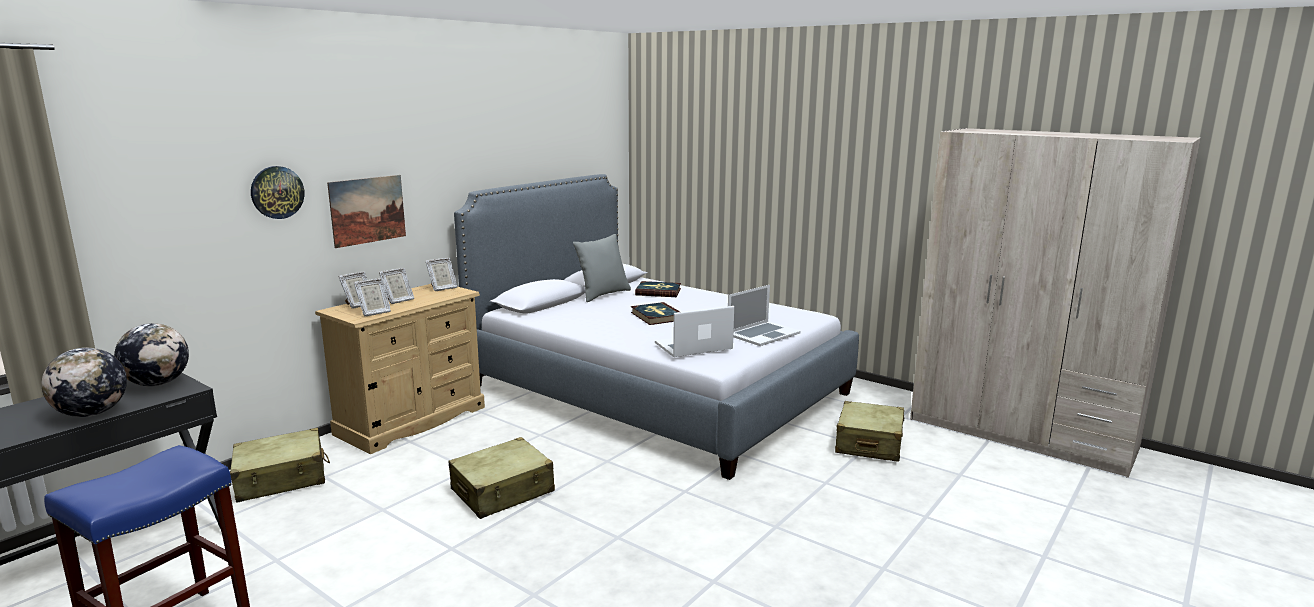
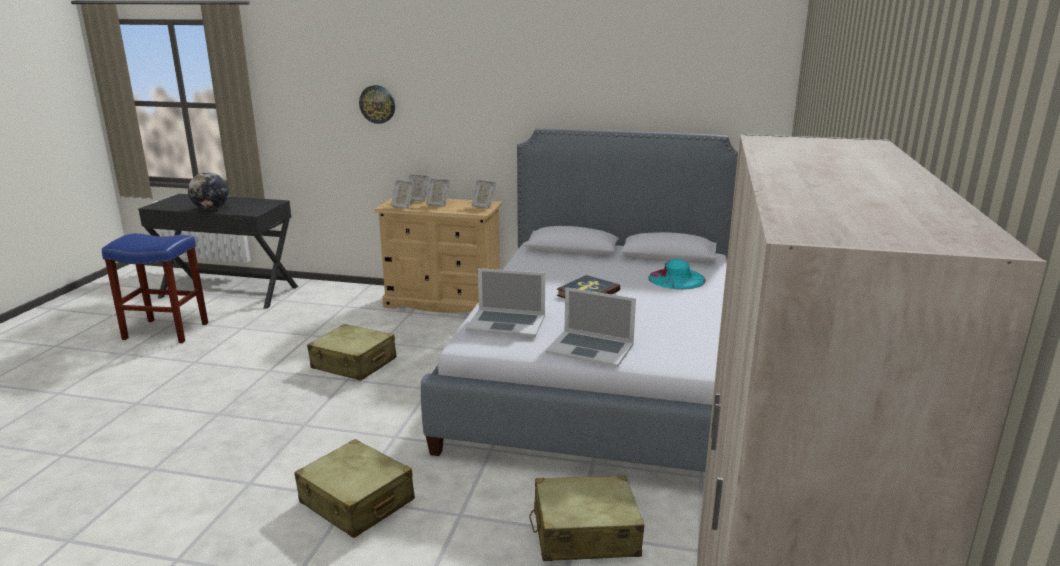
camera: 65 degrees right, 5 degrees up
globe [114,323,189,386] -> none
beige suitcase [230,428,330,503] -> beige suitcase moved to [295,439,415,538]
picture [327,175,406,248] -> none
grey pillow [573,234,631,302] -> none
book [635,281,681,297] -> turquoise hat [648,259,706,289]
laptop [655,306,734,357] -> laptop turned 150 degrees clockwise [466,268,545,337]

